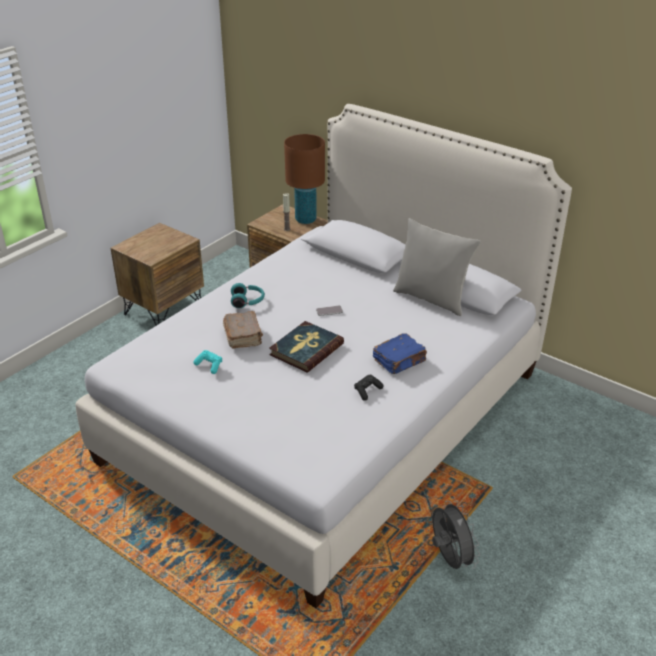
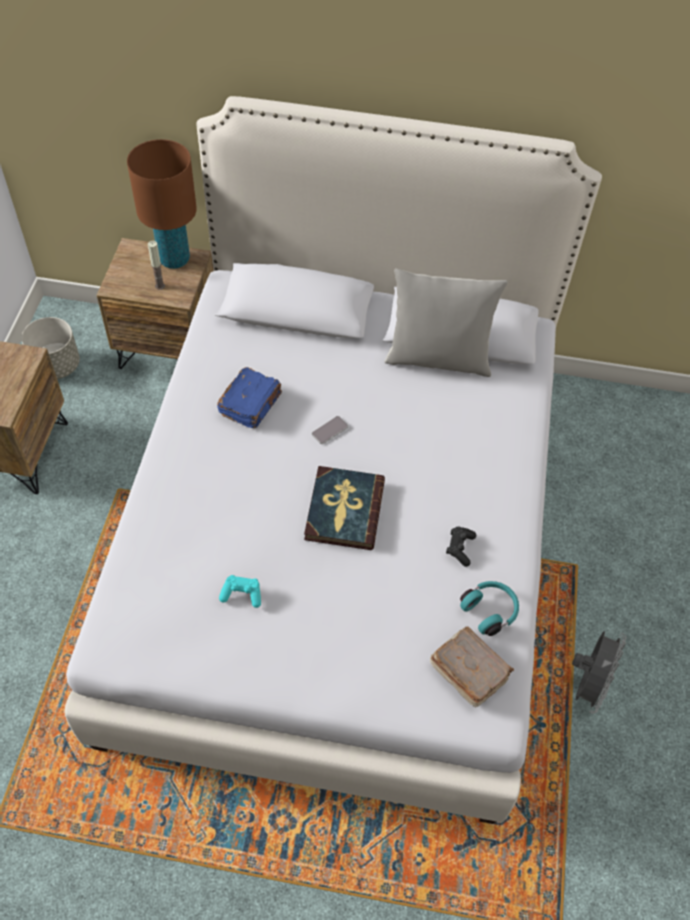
camera: 30 degrees left, 20 degrees up
brown book [223,311,263,349] -> brown book moved to [430,627,514,707]
turquoise headphones [231,283,265,308] -> turquoise headphones moved to [460,581,519,636]
blue book [373,333,427,374] -> blue book moved to [217,367,282,428]
grey fan [432,500,480,569] -> grey fan turned 75 degrees clockwise [572,631,626,714]
none -> grey planter [21,317,80,379]

